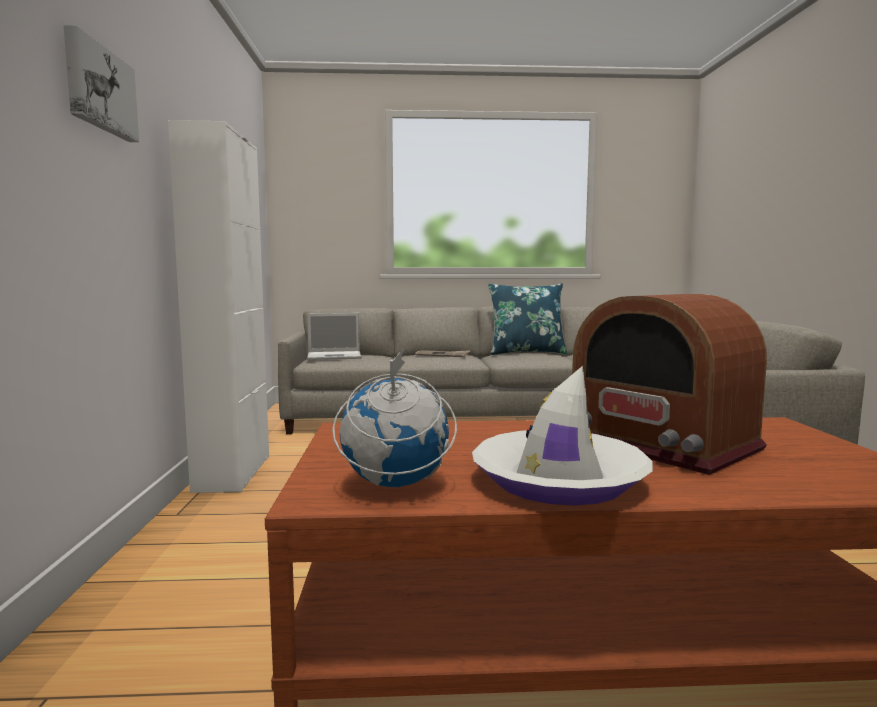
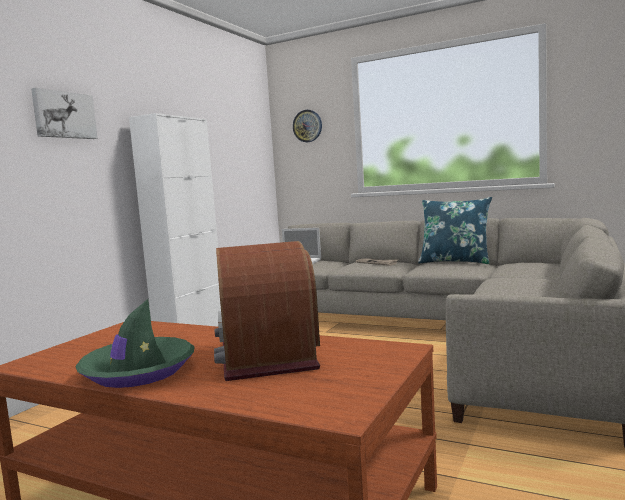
camera: 30 degrees right, 0 degrees up
globe [332,348,457,487] -> none
white hat [472,366,653,505] -> green hat [75,299,195,388]
none -> wall clock [293,110,322,142]

